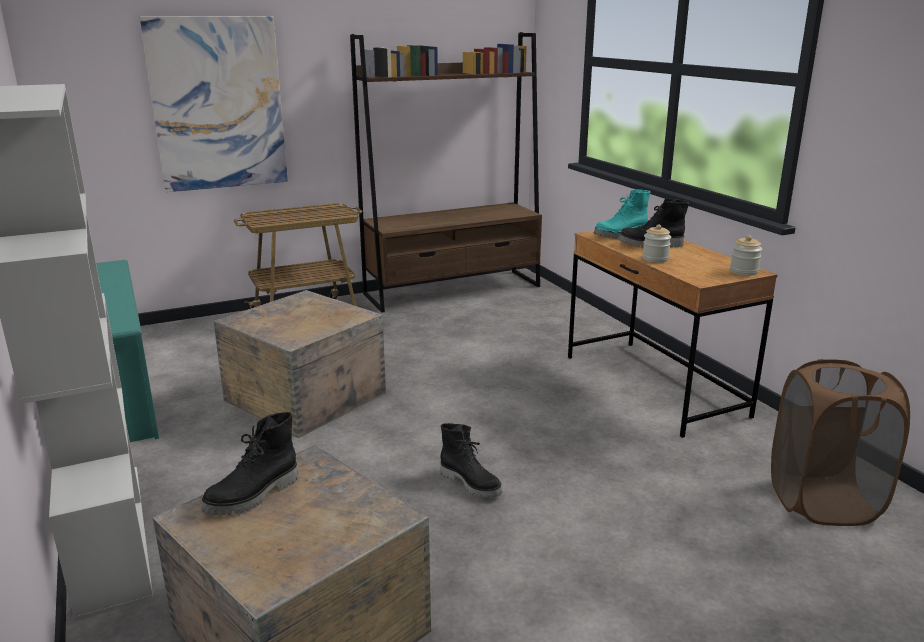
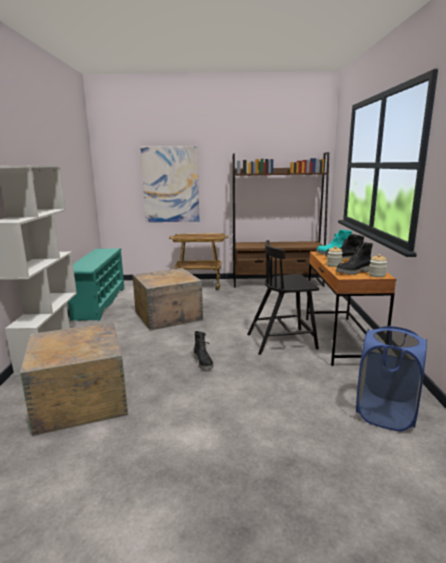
camera: 25 degrees right, 5 degrees down
black boot [201,412,298,515] -> black boot moved to [336,242,373,275]
brown laundry basket [771,359,910,526] -> blue laundry basket [356,326,427,431]
none -> black chair [247,240,319,355]

